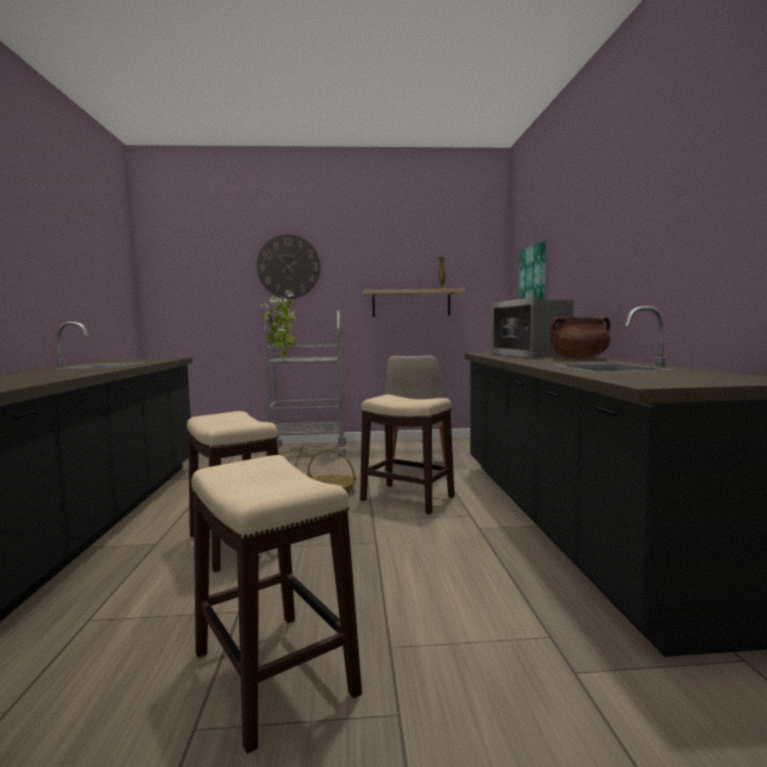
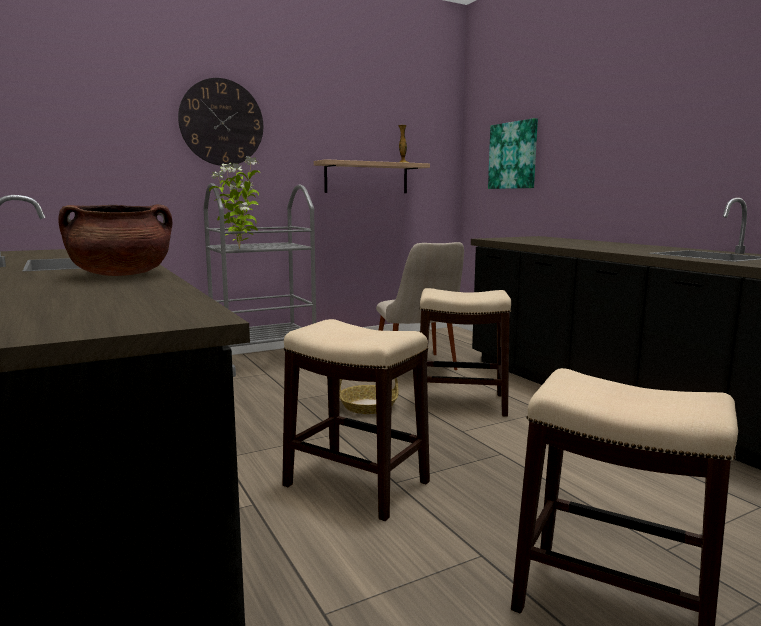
camera: 25 degrees left, 5 degrees up
microwave [492,297,573,358] -> none
brown cooking pot [550,316,610,359] -> brown cooking pot moved to [58,204,173,276]

